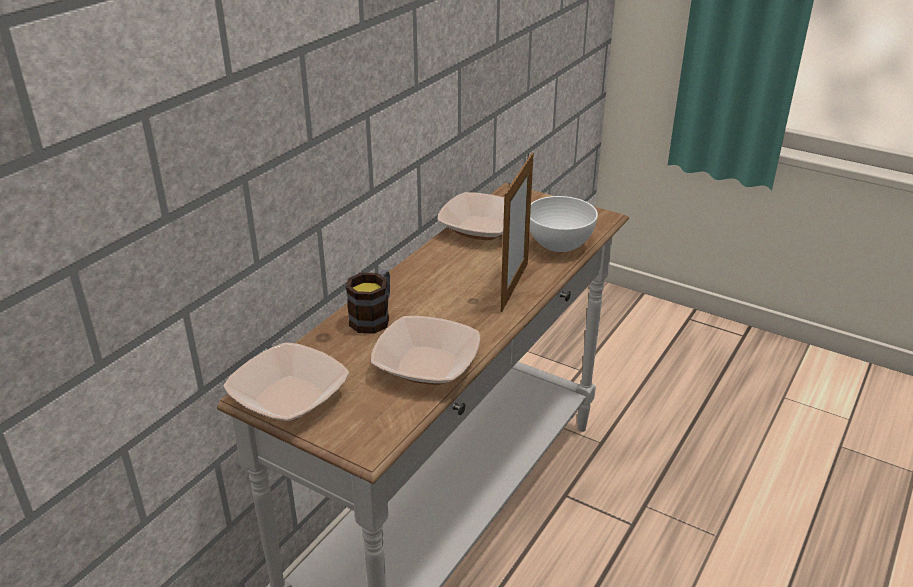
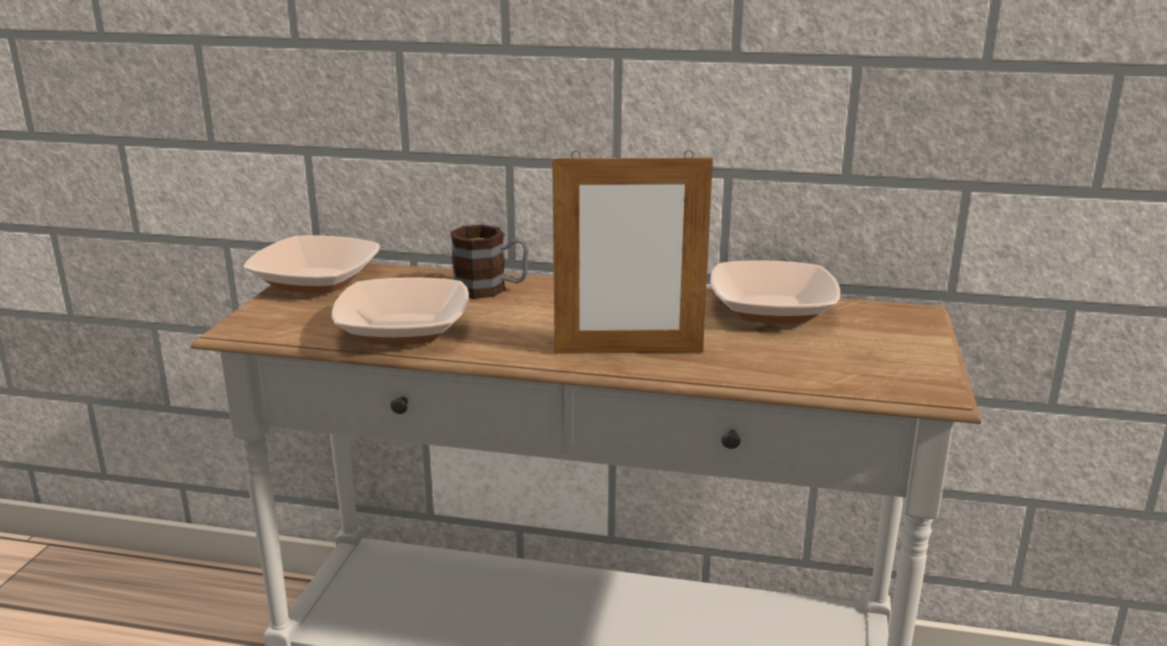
camera: 70 degrees right, 10 degrees down
white bowl [530,196,598,252] -> none

